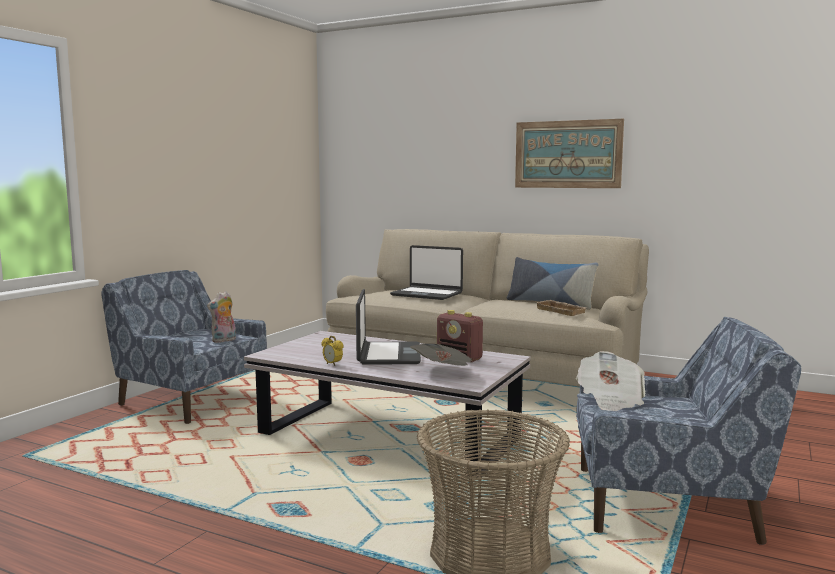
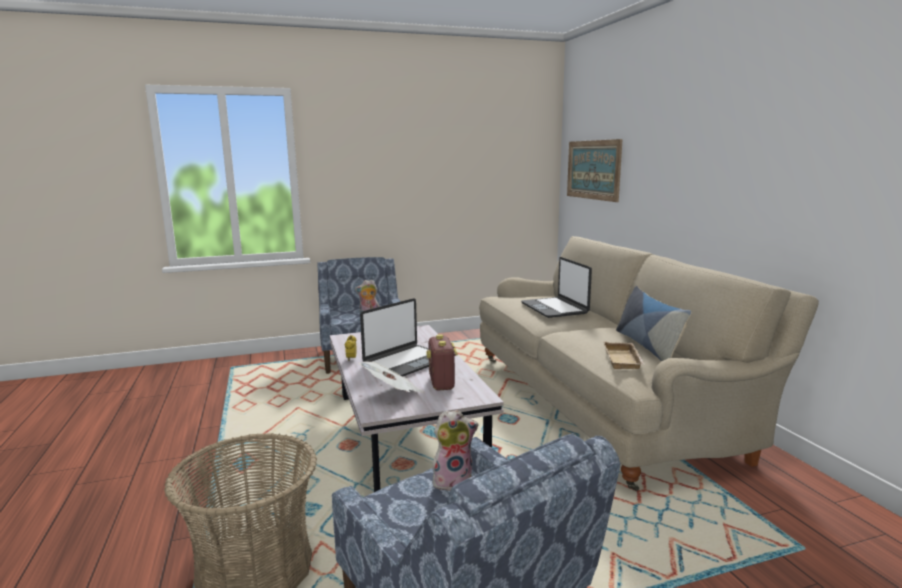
camera: 45 degrees right, 5 degrees up
picture [515,119,624,188] -> picture moved to [567,139,623,202]
newspaper [576,351,645,411] -> plush toy [433,410,479,491]

